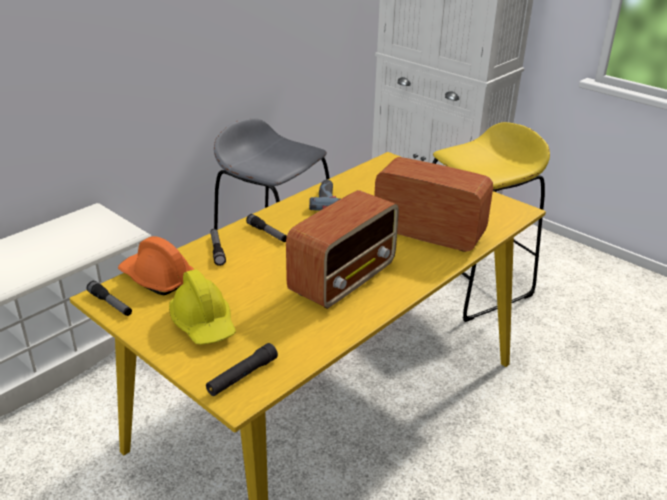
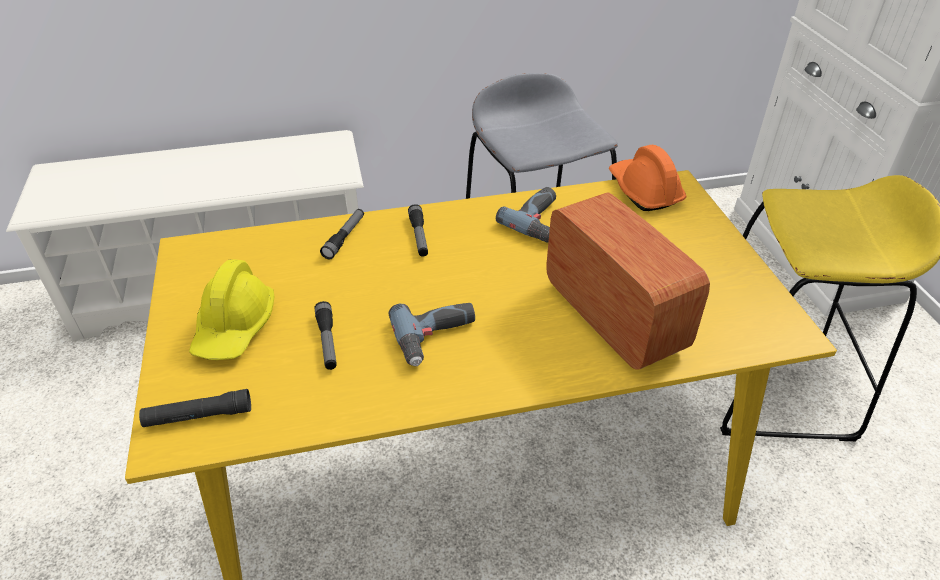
camera: 35 degrees right, 10 degrees up
flashlight [87,281,132,316] -> flashlight moved to [315,301,336,370]
orange hard hat [118,236,194,295] -> orange hard hat moved to [609,145,687,211]
radio [286,190,399,309] -> power drill [389,303,475,366]

